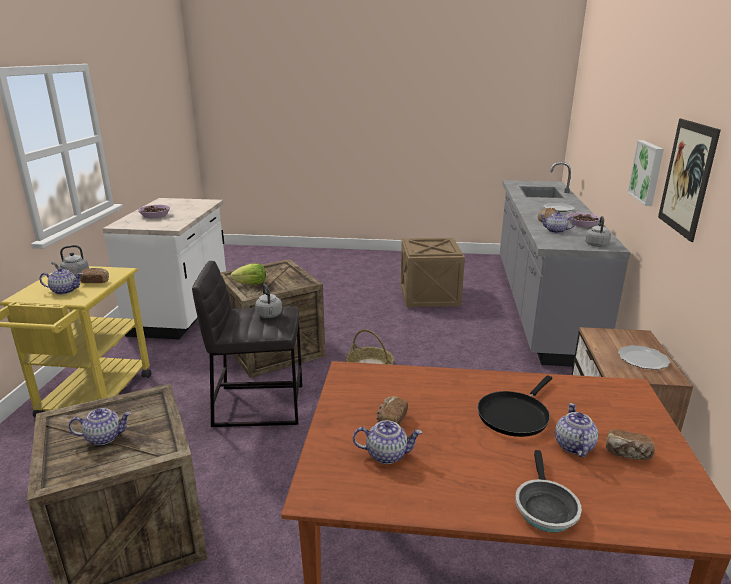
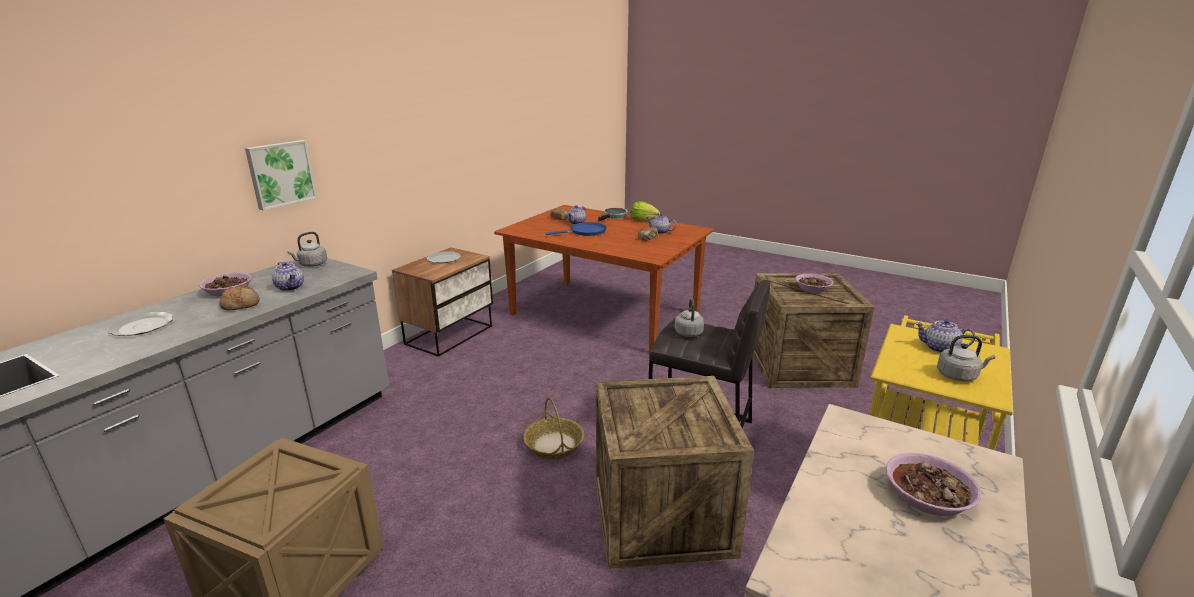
camera: 155 degrees left, 0 degrees up
teapot [69,408,131,445] -> bowl [795,274,833,293]
bread [80,268,109,283] -> none
lettuce [231,263,266,285] -> lettuce moved to [631,201,660,221]
black frying pan [478,375,552,437] -> blue frying pan [546,222,607,236]
picture [658,119,721,242] -> none

